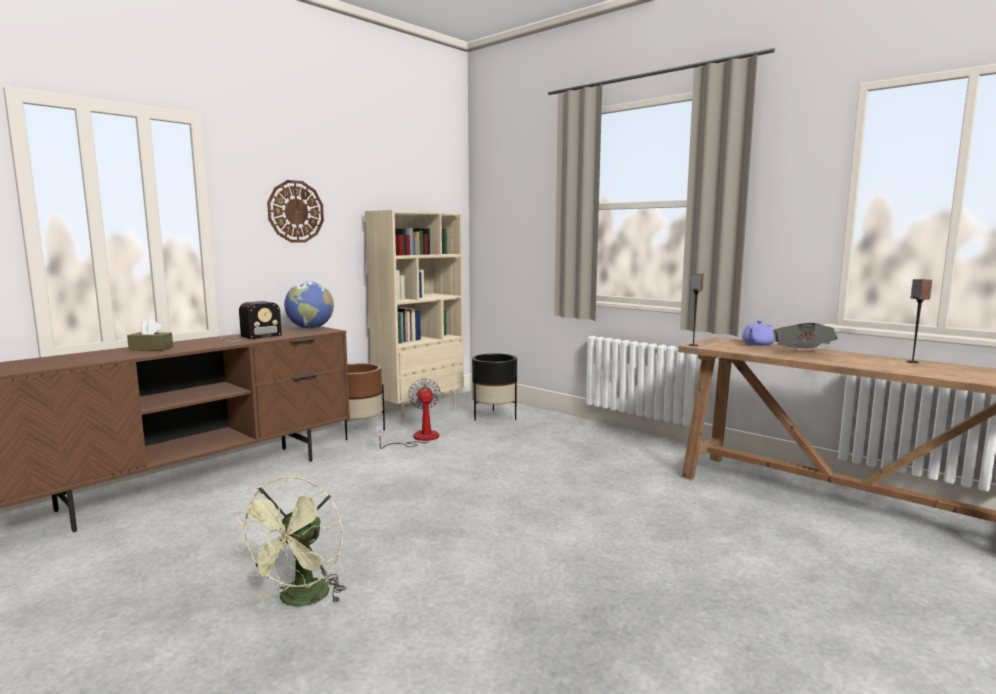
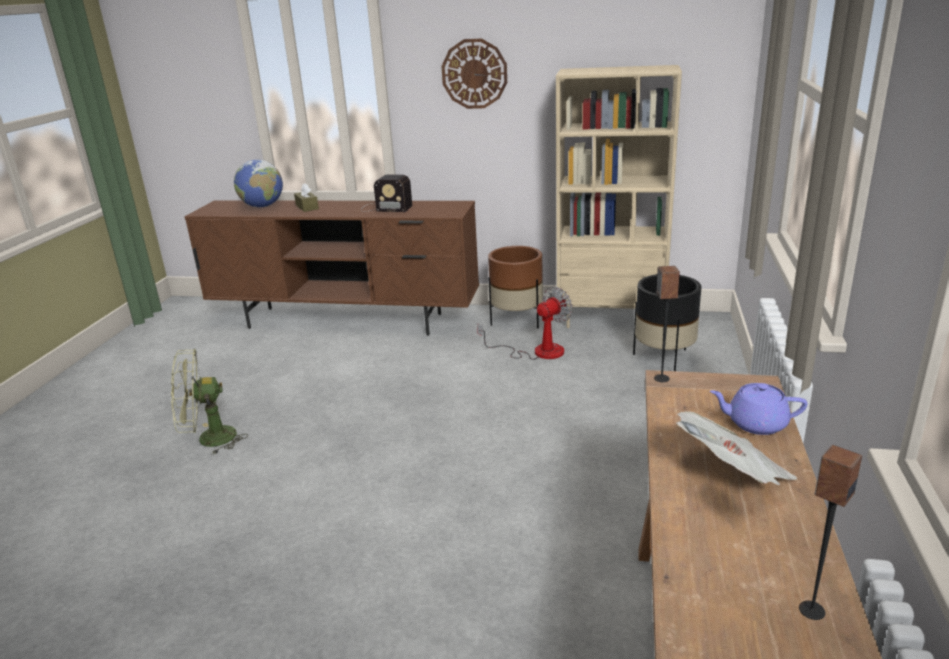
camera: 60 degrees right, 15 degrees up
globe [284,281,334,329] -> globe moved to [234,160,283,207]

